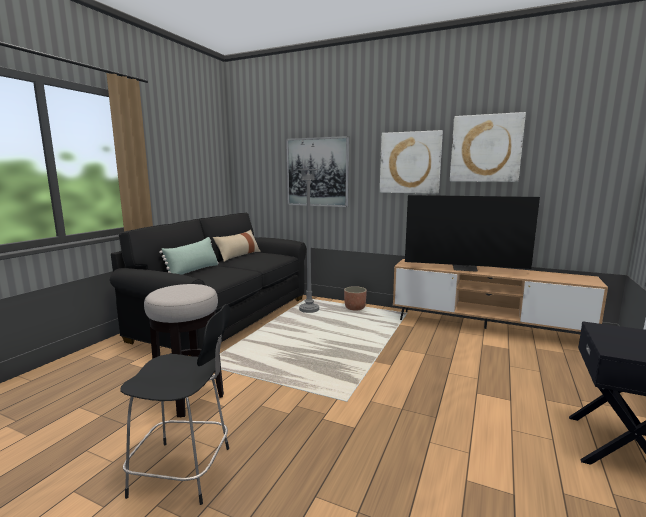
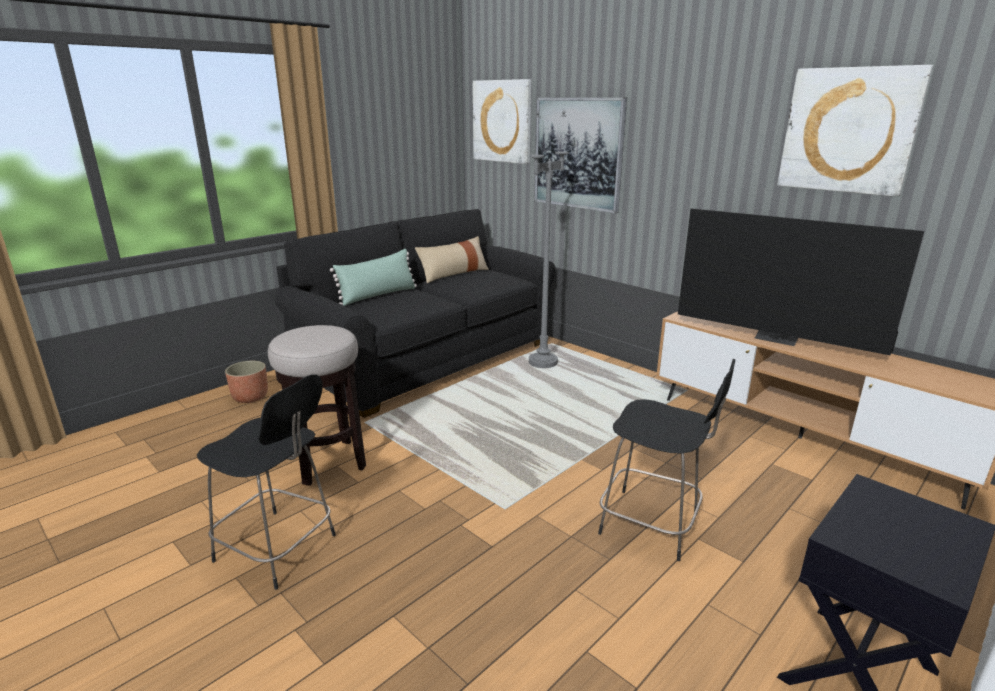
camera: 20 degrees right, 10 degrees up
planter [344,286,367,311] -> planter moved to [225,361,268,403]
picture [380,130,443,194] -> picture moved to [472,79,531,164]
none -> black stool [598,359,735,561]

